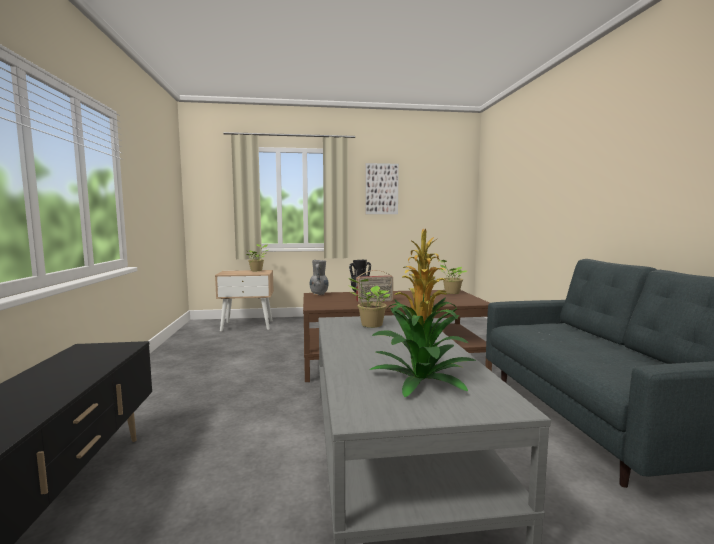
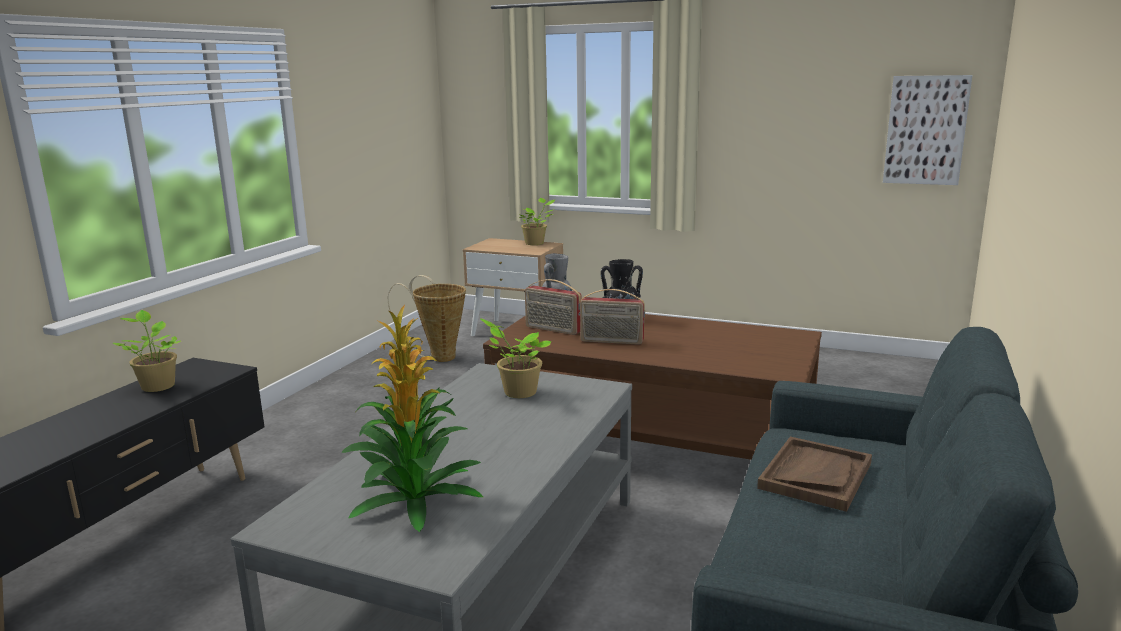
camera: 30 degrees right, 10 degrees up
picture [365,163,399,214] -> picture moved to [883,75,972,185]
potted plant [439,260,467,294] -> potted plant moved to [112,310,181,392]
none -> basket [387,275,466,362]
none -> radio [525,279,582,335]
none -> brown tray [757,437,872,512]

